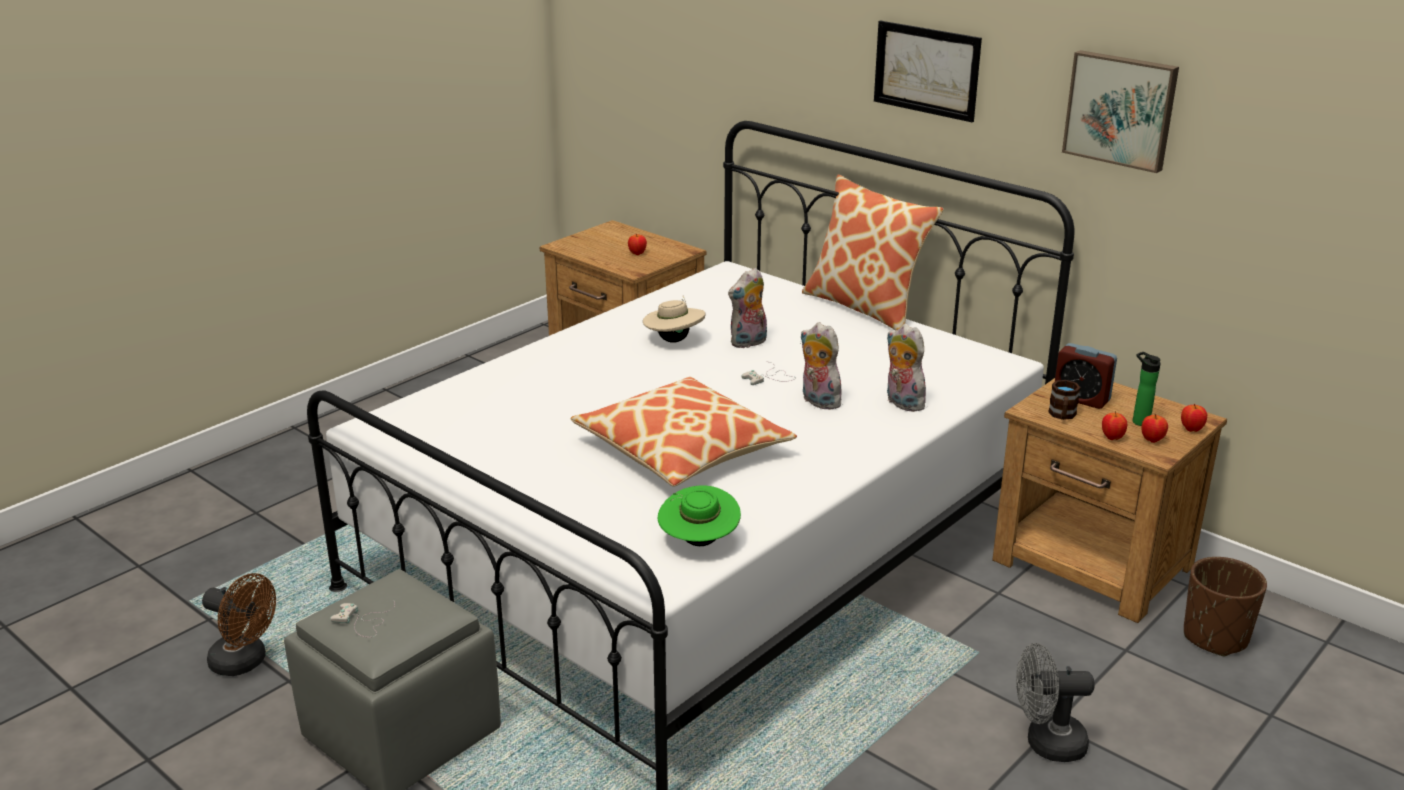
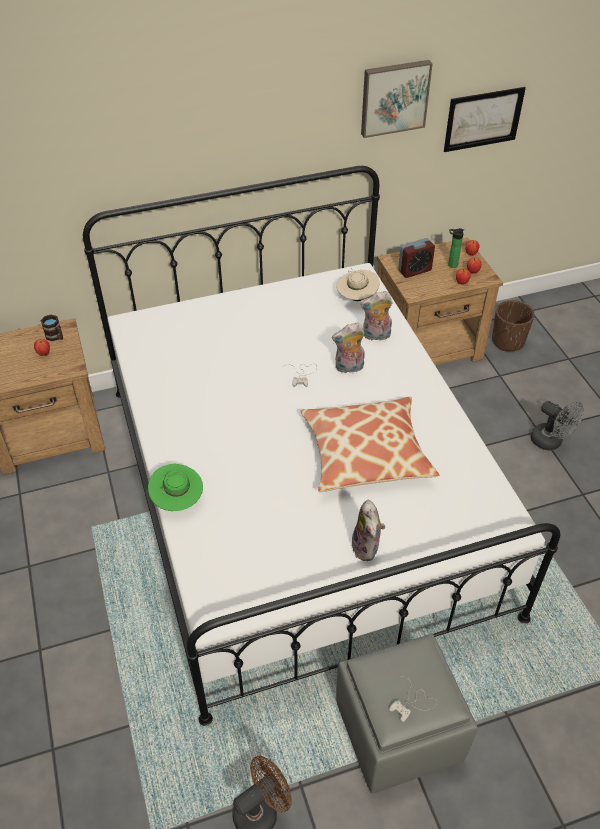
camera: 60 degrees left, 20 degrees up
beige hat [643,296,705,343] -> beige hat moved to [336,268,380,301]
green hat [658,486,741,546] -> green hat moved to [148,464,203,511]
plush toy [728,268,767,349] -> plush toy moved to [352,499,385,561]
pillow [802,175,944,330] -> none
picture [874,21,982,122] -> picture moved to [444,87,526,152]
grey fan [1016,643,1094,762] -> grey fan turned 75 degrees counterclockwise [530,401,584,450]
brown mug [1048,380,1081,420] -> brown mug moved to [41,315,63,341]

